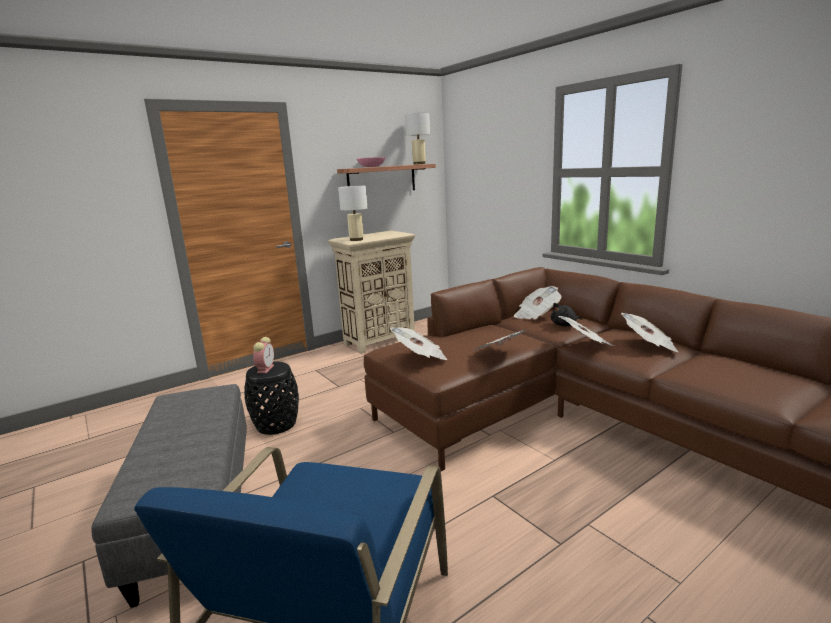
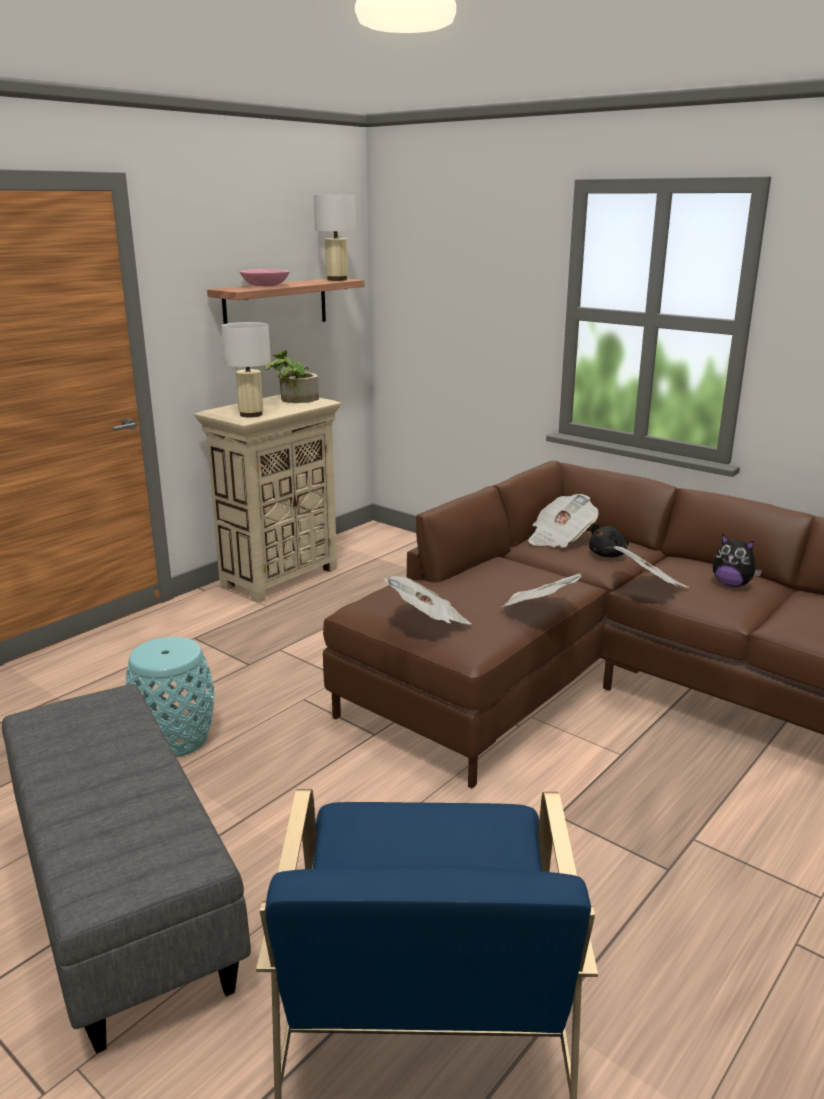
camera: 15 degrees left, 5 degrees up
black stool [244,362,299,435] -> turquoise stool [125,637,214,757]
alarm clock [253,337,274,373] -> none
newspaper [621,313,678,352] -> plush toy [713,534,762,587]
none -> potted plant [264,350,319,403]

